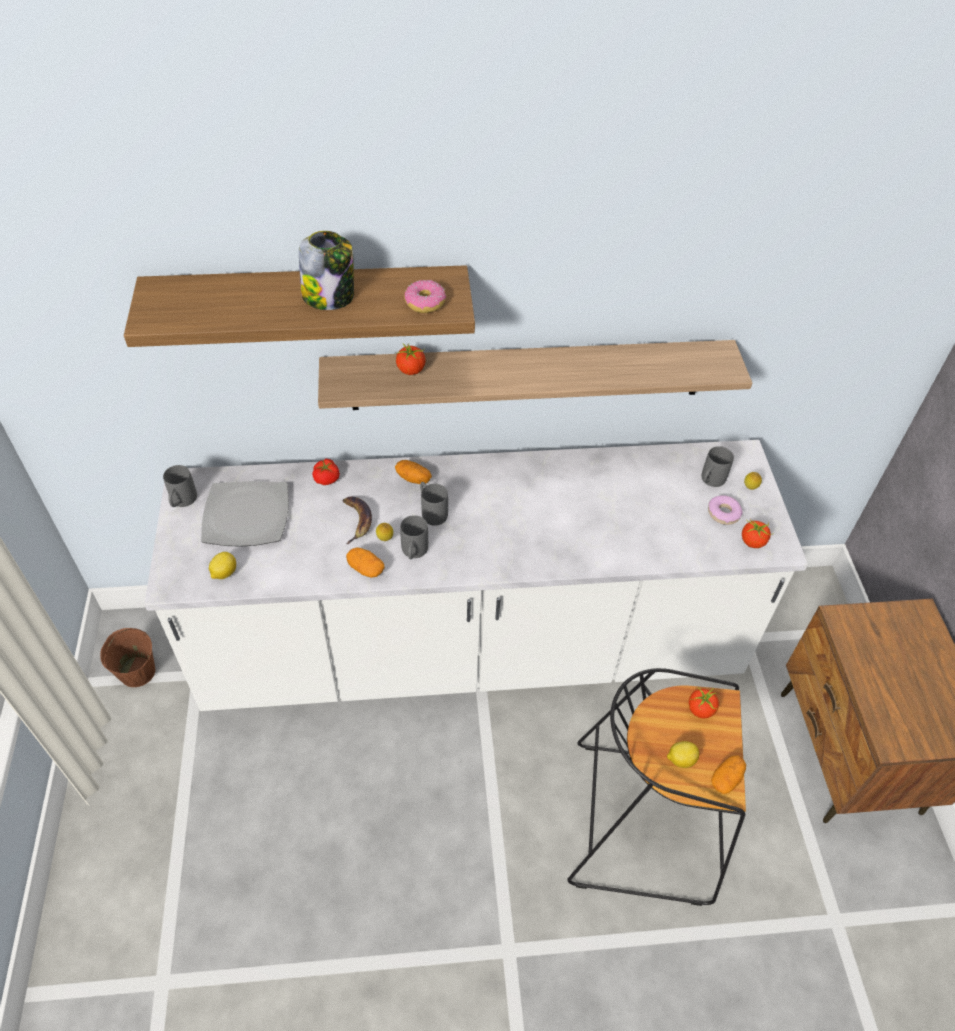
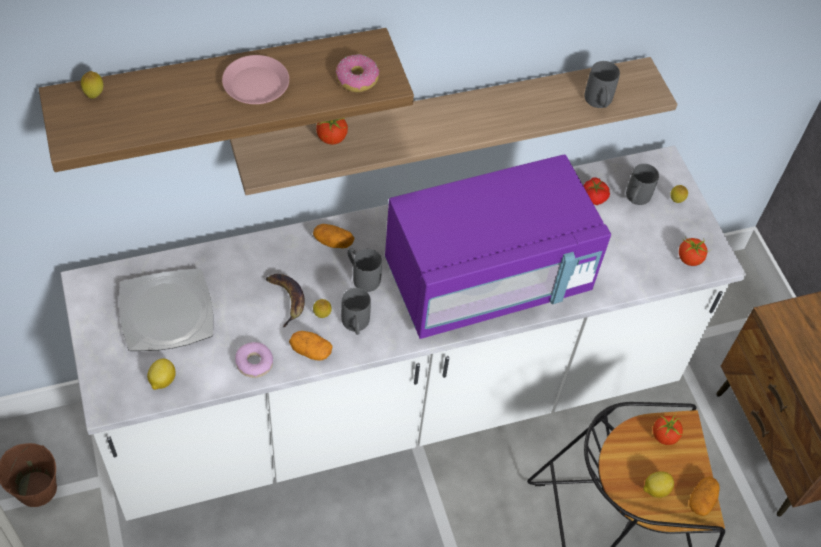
camera: 15 degrees left, 5 degrees up
grey mug [163,465,197,507] -> grey mug moved to [584,61,620,108]
jar [299,231,354,310] -> pink plate [222,55,289,104]
tomato [312,459,340,485] -> tomato moved to [583,178,610,205]
donut [708,496,742,525] -> donut moved to [235,342,273,378]
none -> lemon [81,71,104,98]
none -> purple microwave [385,155,611,339]

